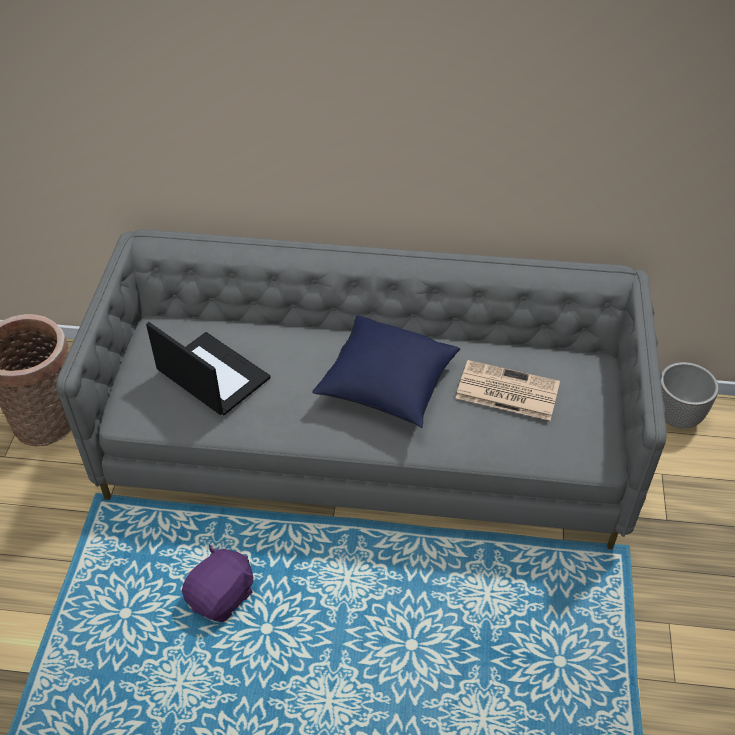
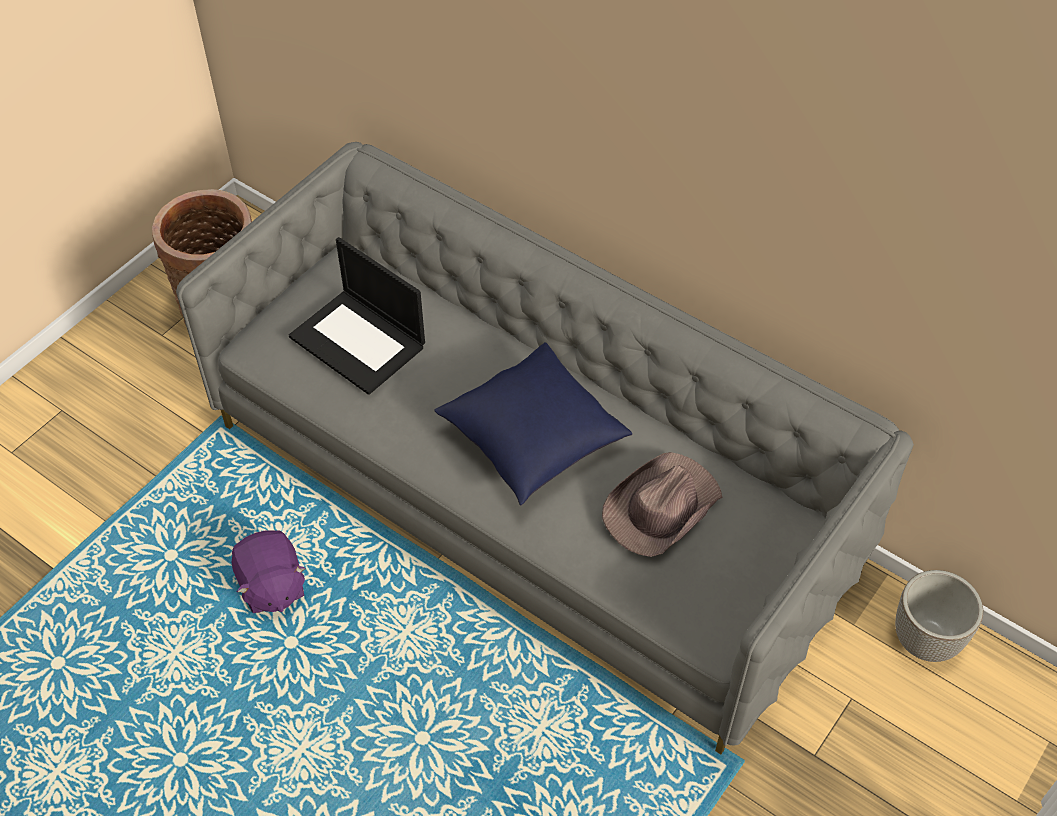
camera: 30 degrees right, 5 degrees up
laptop [146,322,271,415] -> laptop turned 150 degrees clockwise [289,237,425,395]
purple plush toy [182,545,253,622] -> purple plush toy turned 90 degrees clockwise [232,530,306,613]
newspaper [456,360,560,421] -> brown hat [602,452,722,557]

